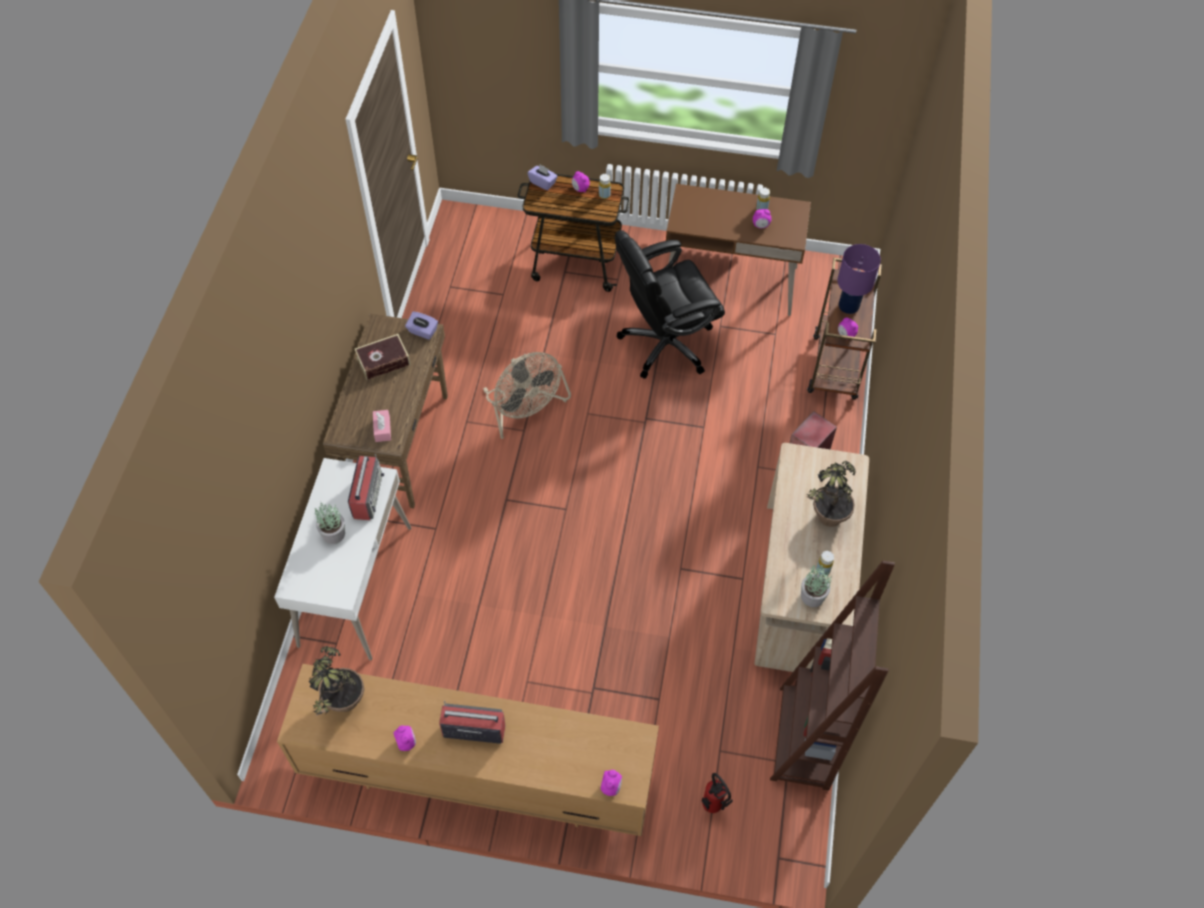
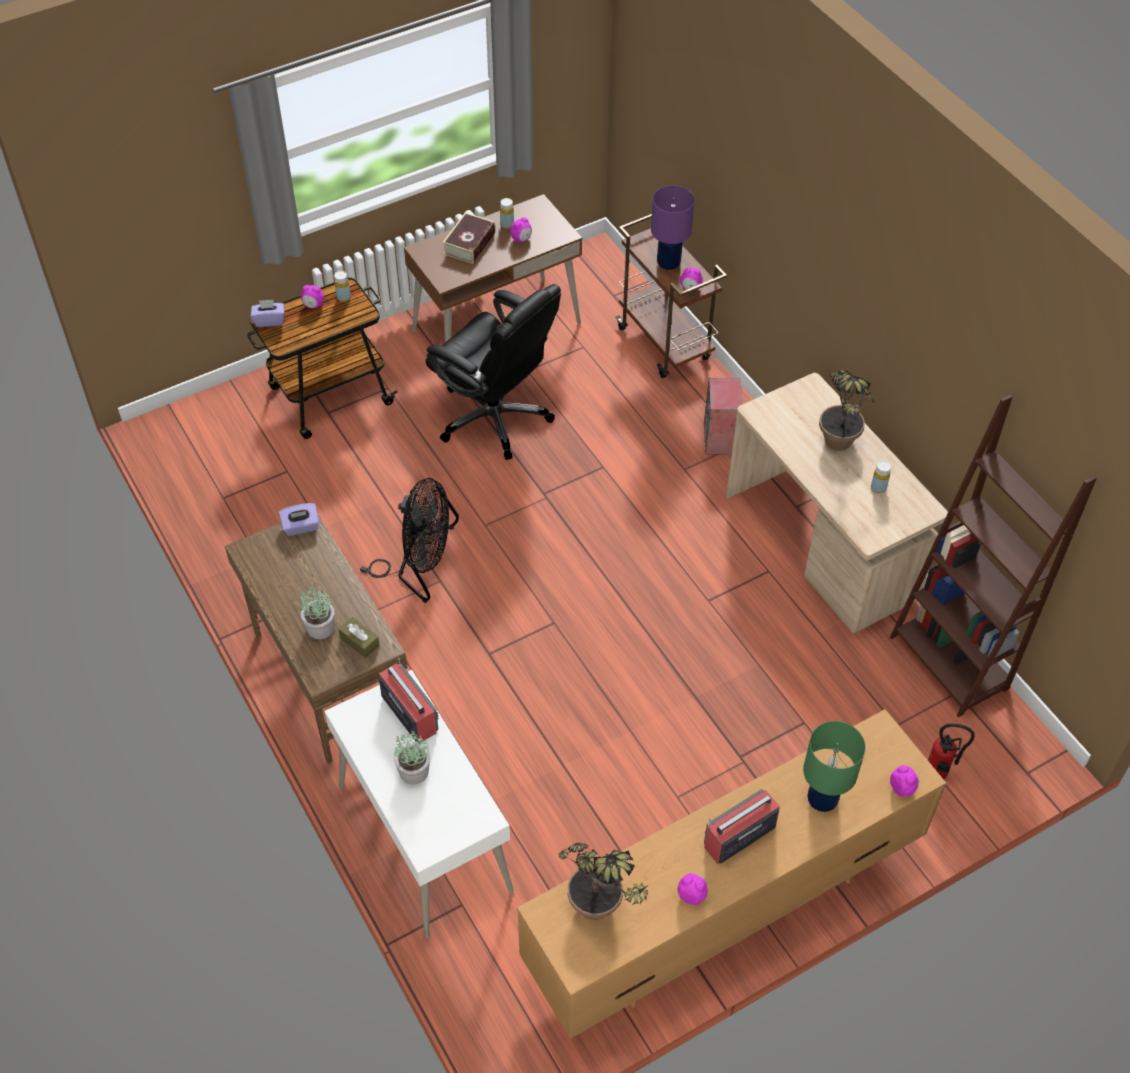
camera: 40 degrees left, 5 degrees down
book [354,334,410,380] -> book moved to [442,212,496,264]
pink tissue box [373,410,391,442] -> brown tissue box [338,617,380,658]
beige fan [483,352,571,439] -> black fan [359,478,459,603]
black office chair [614,230,725,379] -> black office chair turned 75 degrees counterclockwise [426,284,561,460]
potted plant [801,565,832,607] -> potted plant moved to [301,585,334,639]
none -> green table lamp [803,721,865,812]

